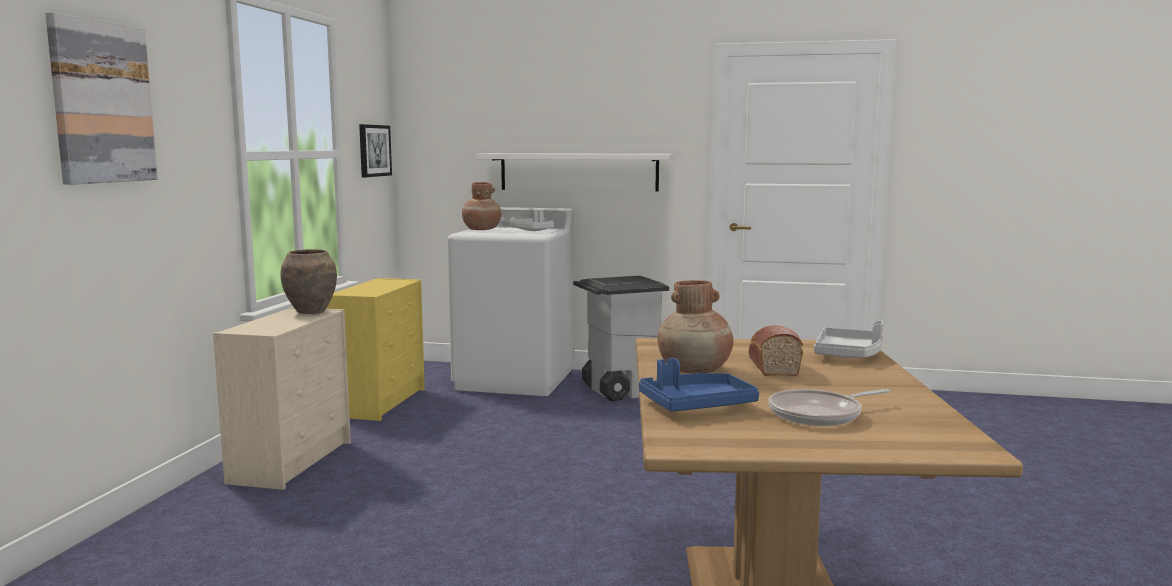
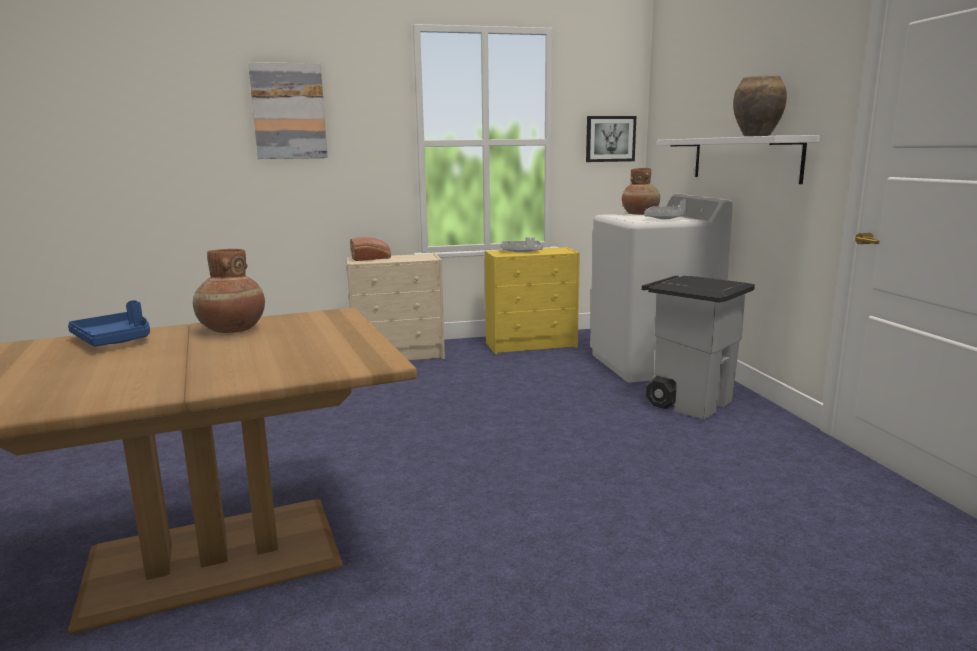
camera: 65 degrees right, 5 degrees up
brown vase [280,249,337,314] -> brown vase moved to [733,75,787,136]
bread [749,325,803,376] -> bread moved to [350,237,391,261]
frying pan [768,389,890,426] -> none
grey tray [814,321,883,358] -> grey tray moved to [501,237,543,252]

